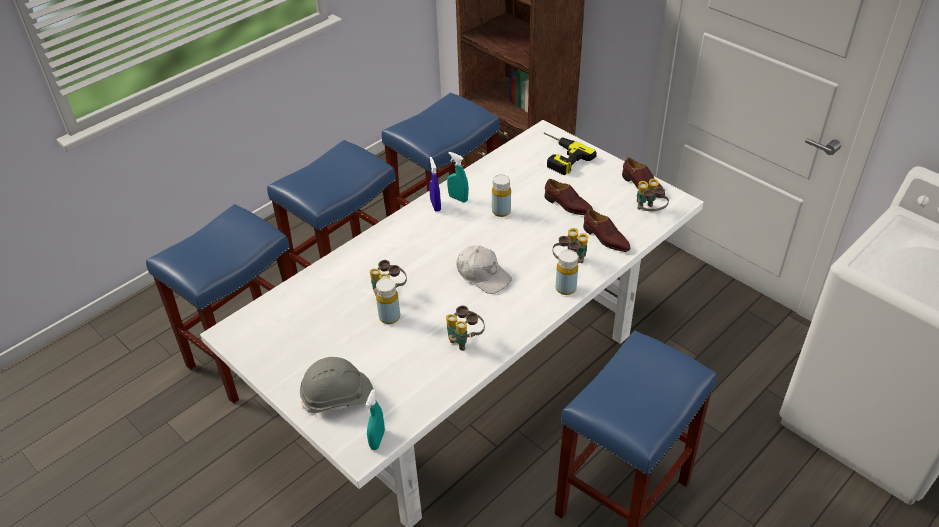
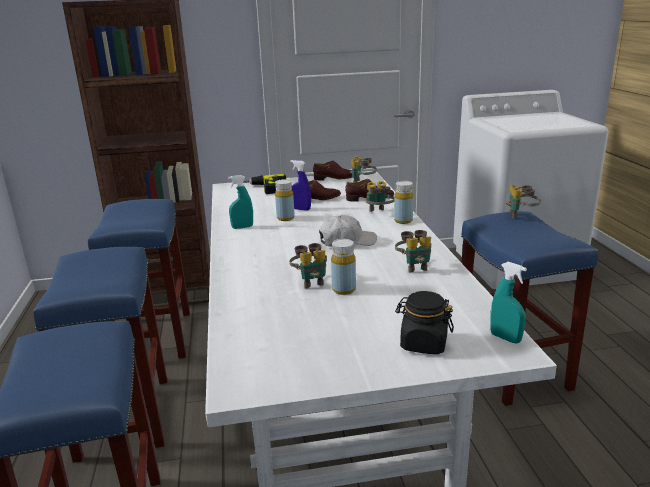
camera: 55 degrees left, 20 degrees down
grey hard hat [300,357,373,413] -> black jar [395,291,454,354]
blue spray bottle [429,157,441,212] -> blue spray bottle moved to [290,160,311,210]
none -> binoculars [506,185,541,218]

